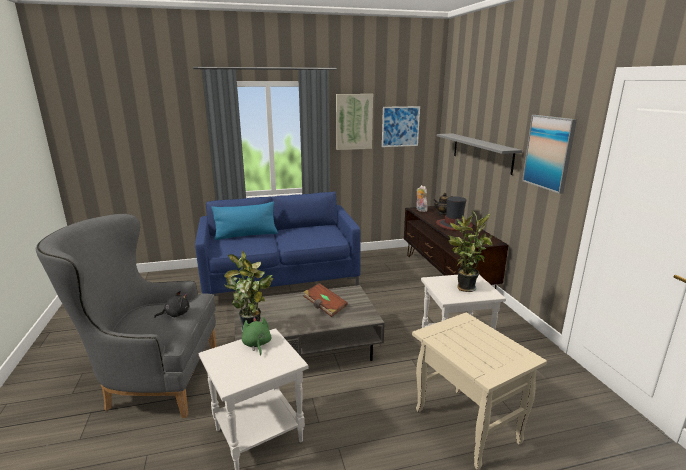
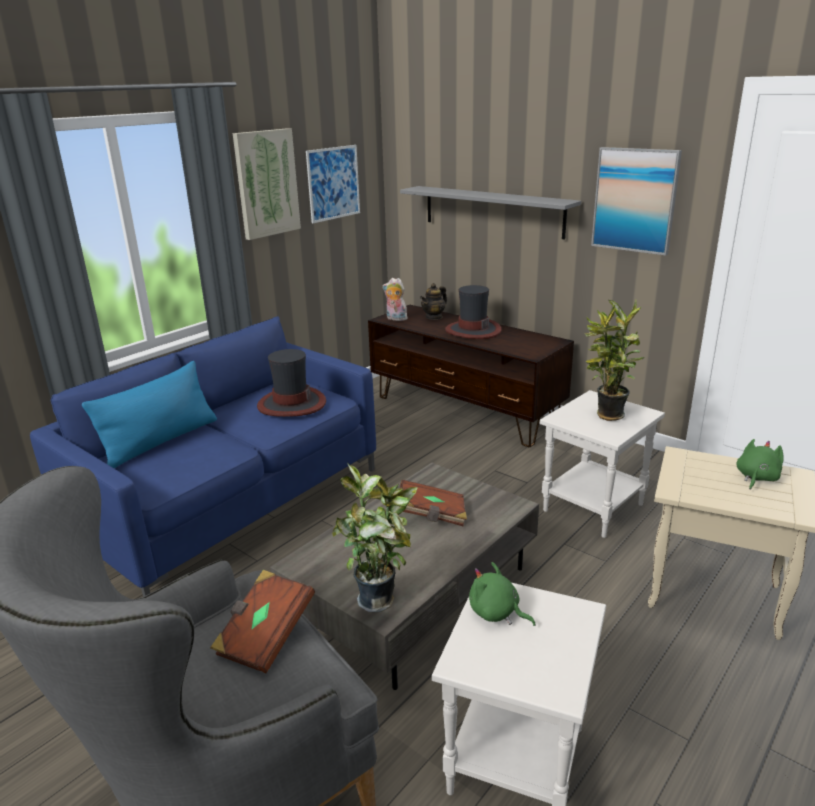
camera: 35 degrees left, 5 degrees up
black plush toy [154,291,189,318] -> brown book [210,570,315,673]
none -> hat [257,349,326,417]
none -> green plush toy [736,439,784,489]

